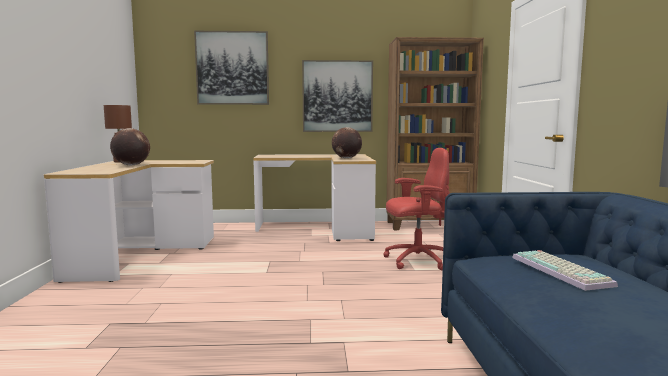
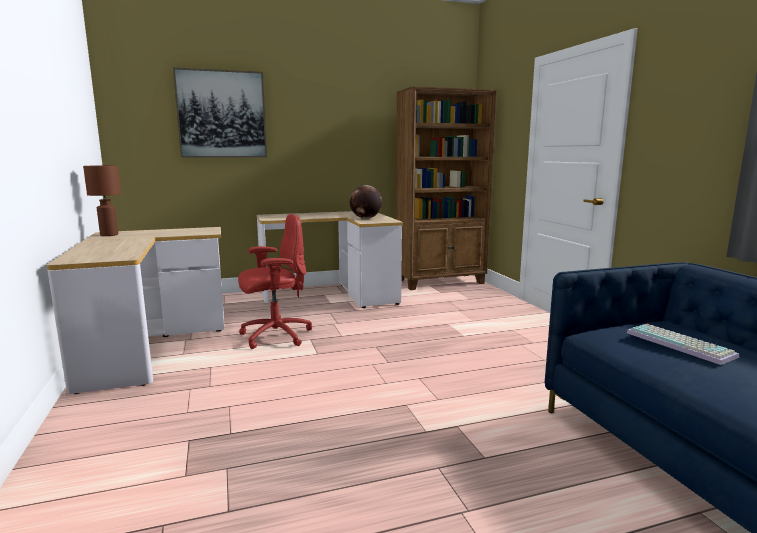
camera: 15 degrees left, 5 degrees up
globe [110,128,150,165] -> none
picture [302,60,373,132] -> none
red office chair [383,148,450,270] -> red office chair moved to [238,214,312,349]

